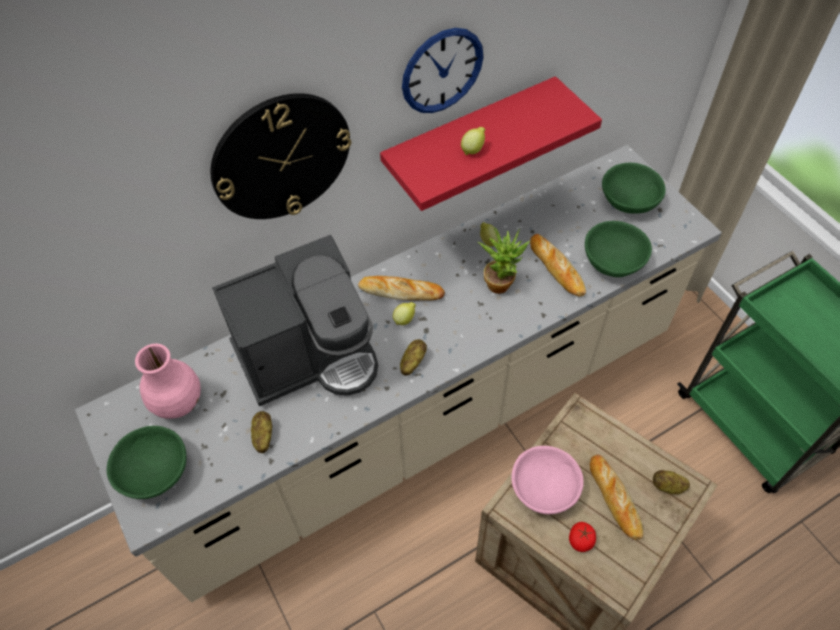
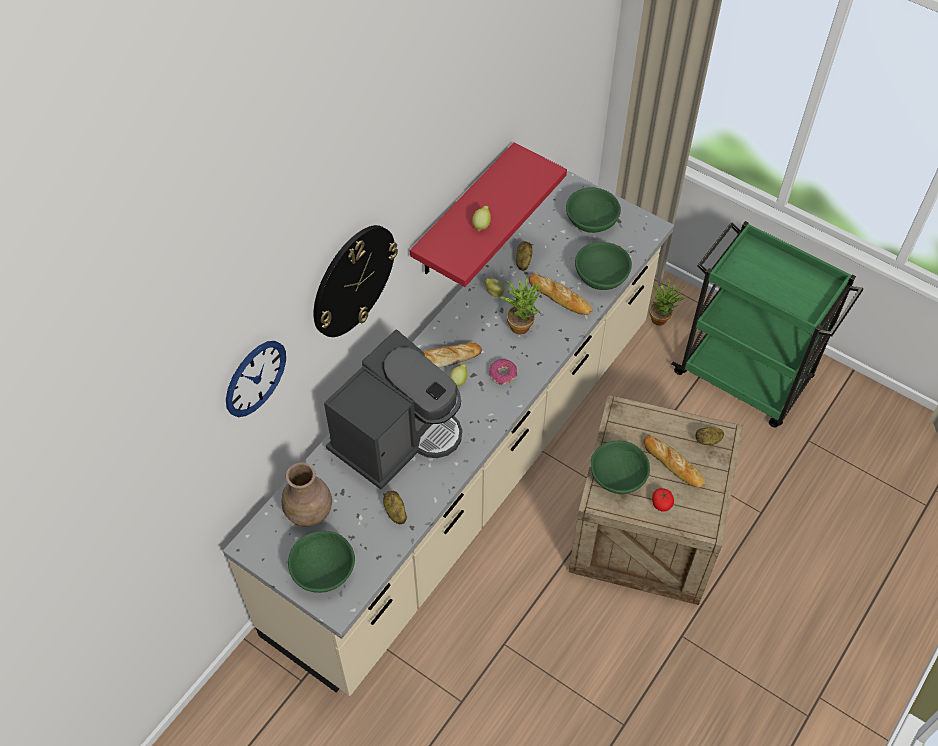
camera: 25 degrees left, 0 degrees up
pink vase [135,344,201,419] -> brown vase [282,462,332,527]
potato [400,339,427,376] -> potato moved to [516,241,532,271]
wall clock [402,28,484,113] -> wall clock moved to [226,341,286,417]
pink bowl [511,446,584,514] -> green bowl [591,441,650,494]
none -> donut [489,359,517,385]
none -> potted plant [649,279,687,326]

